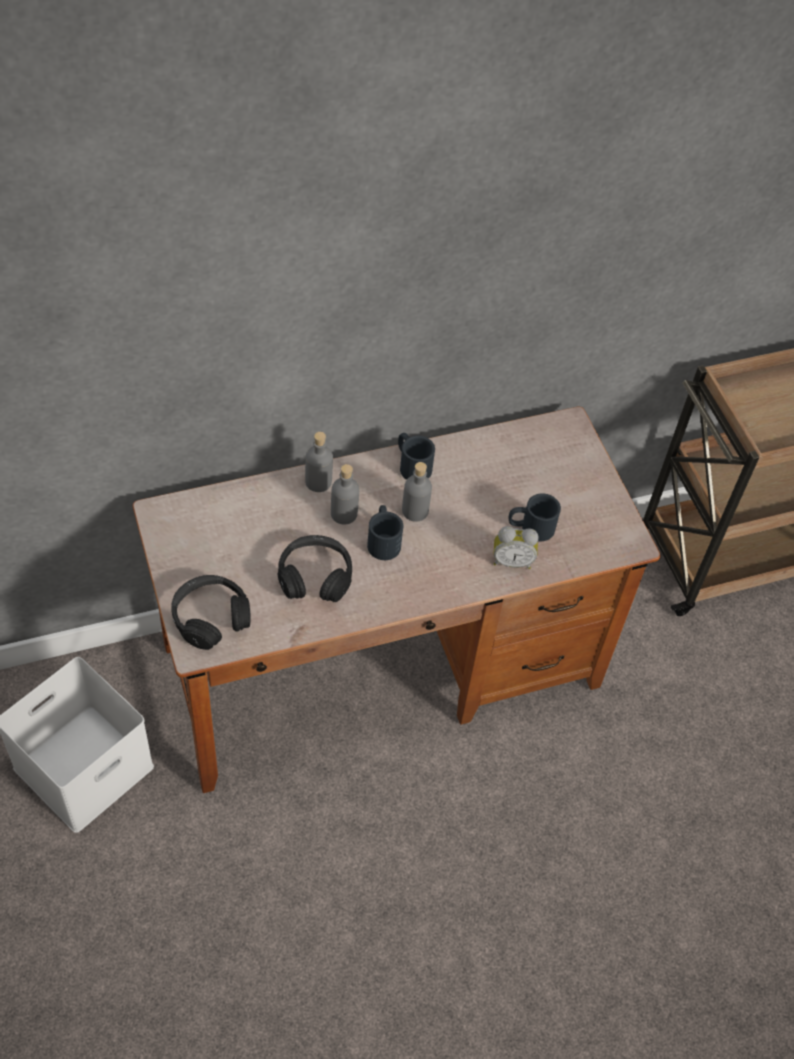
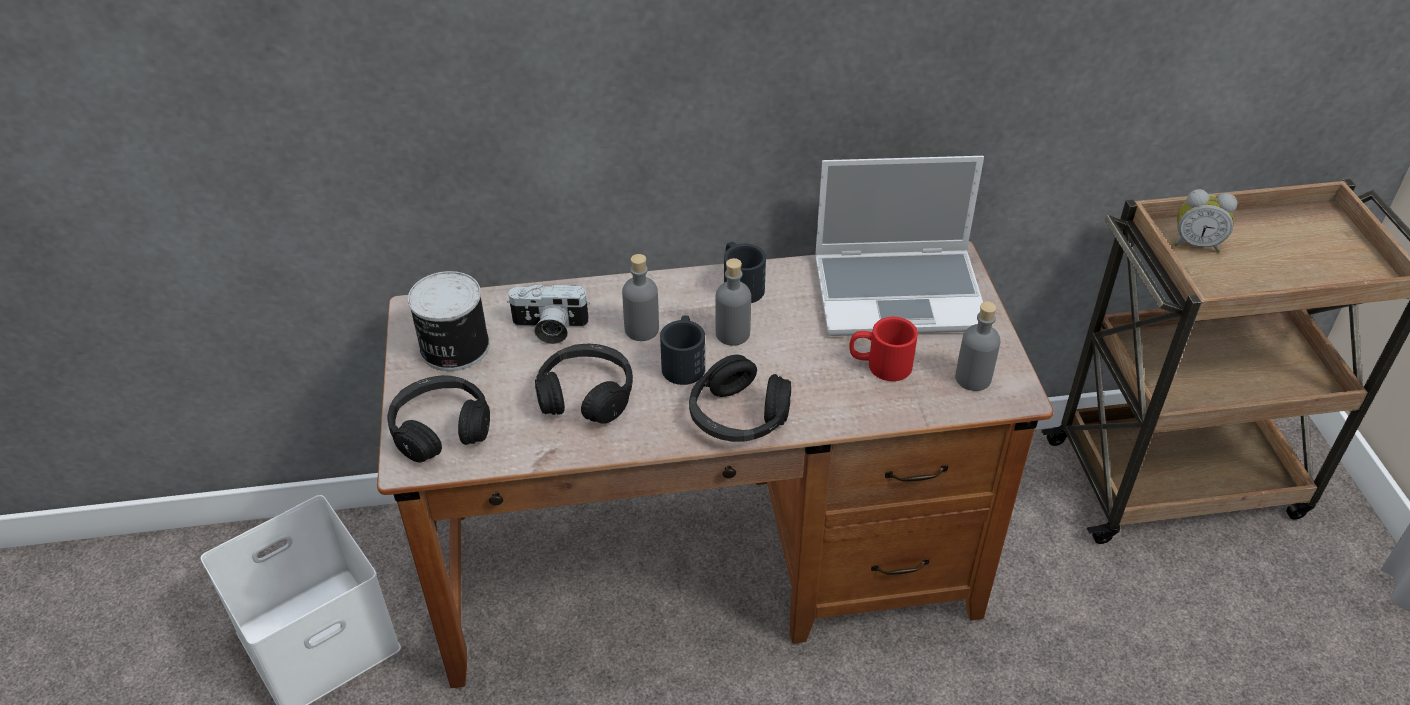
camera: 15 degrees right, 10 degrees down
grey bottle [305,432,333,492] -> grey bottle moved to [955,302,1001,391]
alarm clock [494,526,539,569] -> alarm clock moved to [1174,189,1237,253]
black mug [508,493,561,542] -> red mug [849,317,918,381]
none -> can [408,271,490,371]
none -> camera [507,284,590,344]
none -> black headphones [689,354,791,442]
none -> laptop [815,156,984,336]

